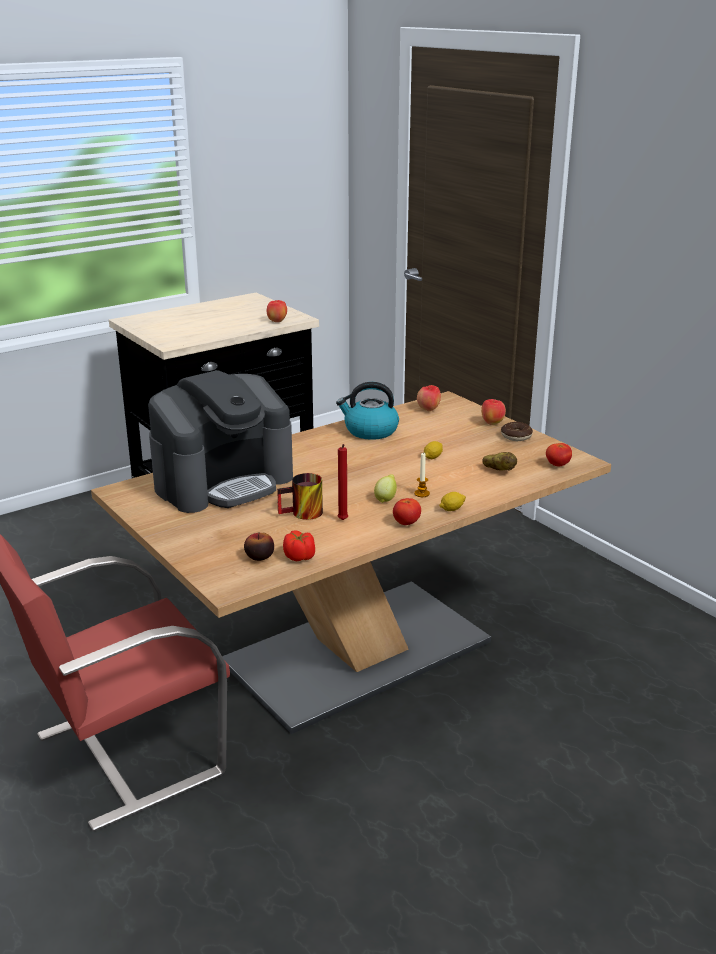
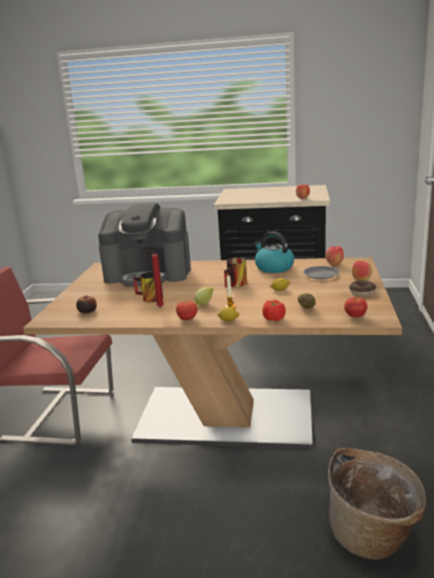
camera: 45 degrees right, 5 degrees down
tomato [283,530,315,561] -> tomato moved to [262,300,286,321]
none -> mug [224,258,247,288]
none -> grey plate [303,266,339,279]
none -> basket [328,448,426,560]

